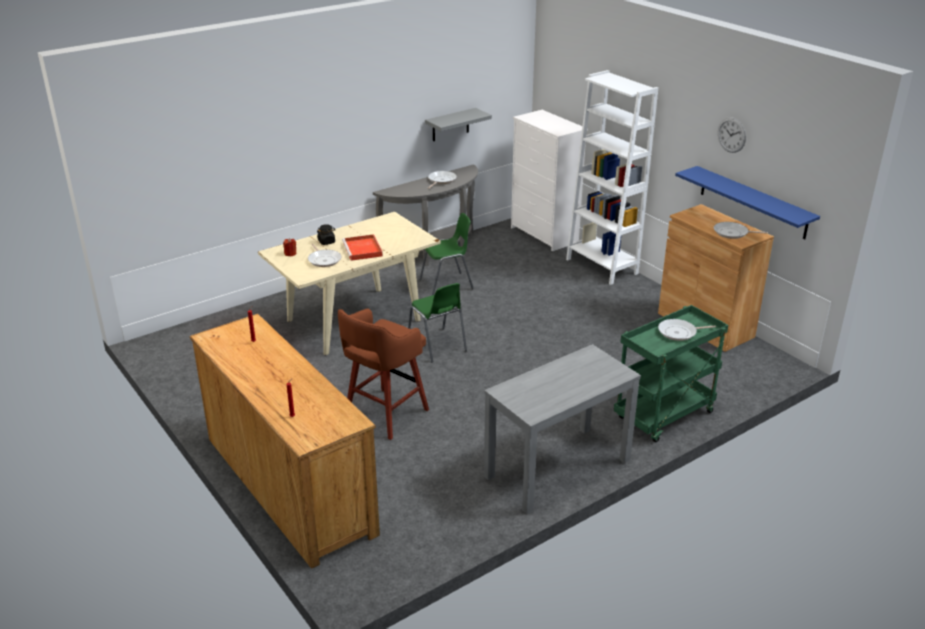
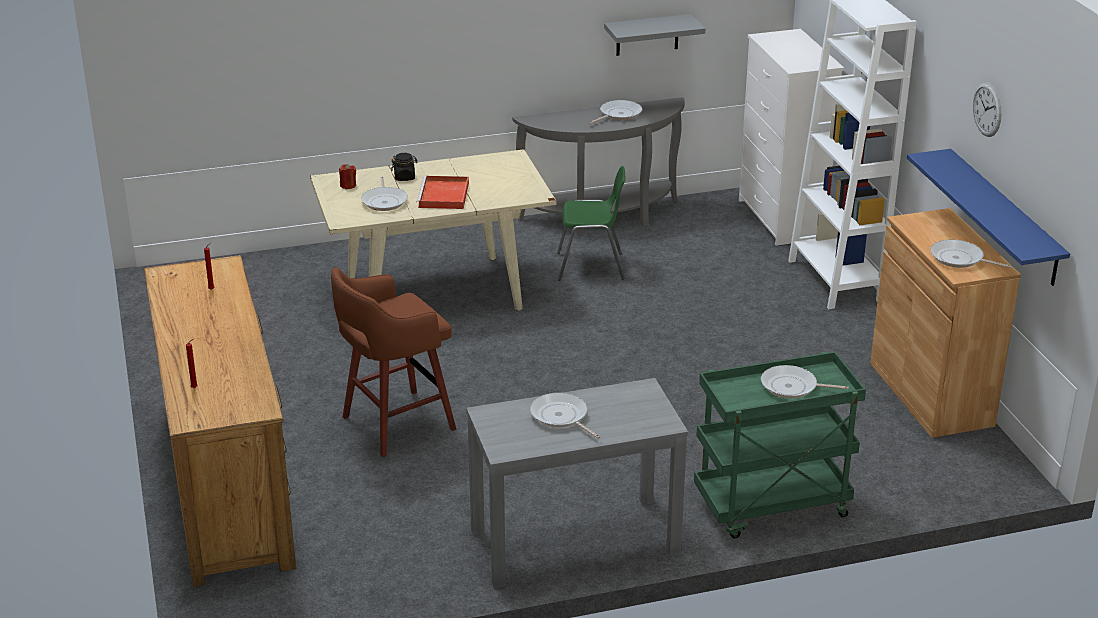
camera: 20 degrees right, 0 degrees up
green chair [408,283,467,362] -> none
none -> frying pan [530,393,600,439]

